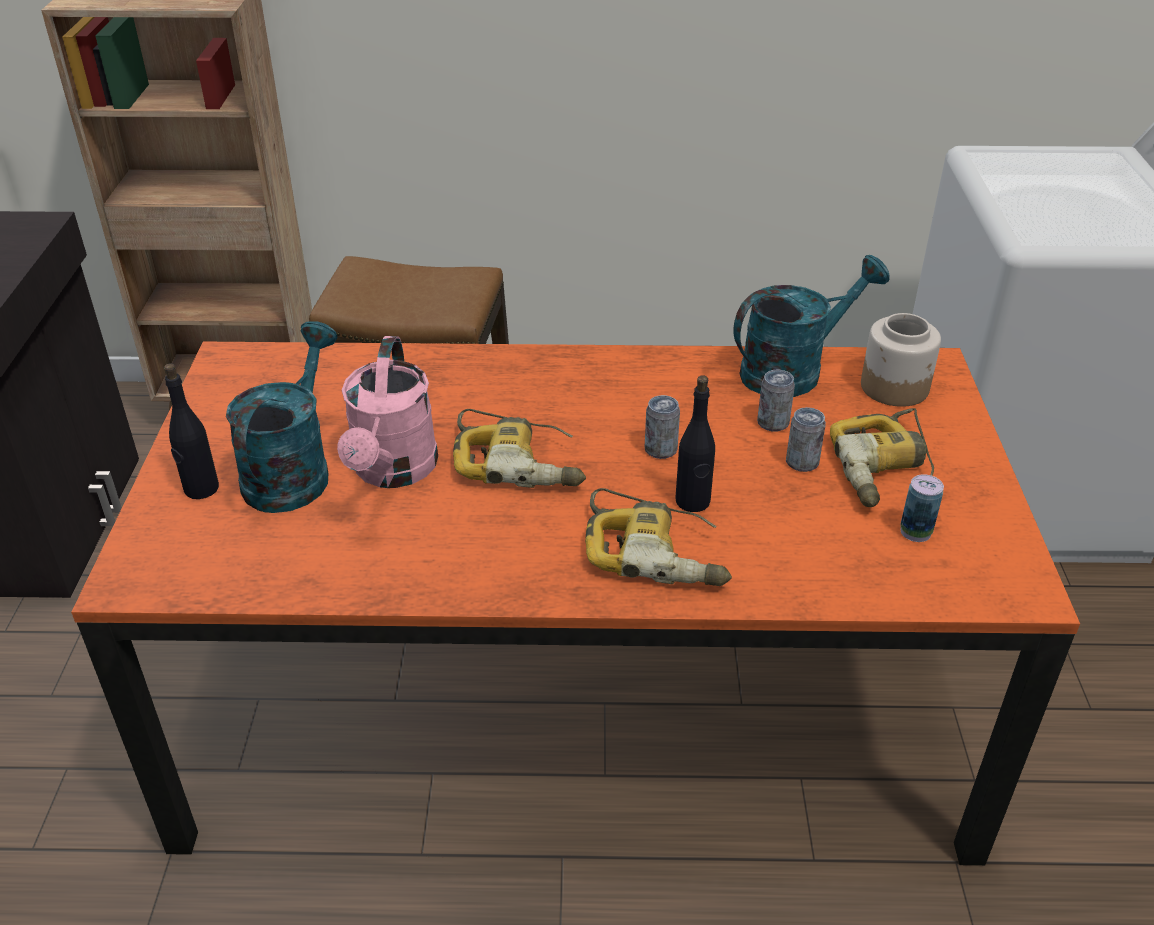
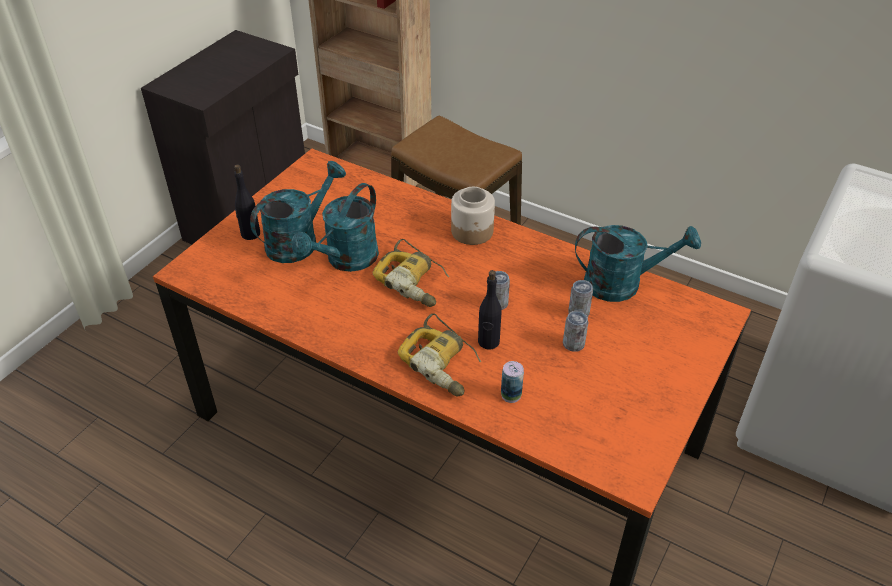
camera: 30 degrees right, 5 degrees up
pink watering can [337,336,438,488] -> turquoise watering can [291,183,379,272]
power drill [830,408,934,507] -> none
jar [861,313,941,407] -> jar moved to [451,187,495,245]
can [900,474,944,542] -> can moved to [501,361,524,403]

